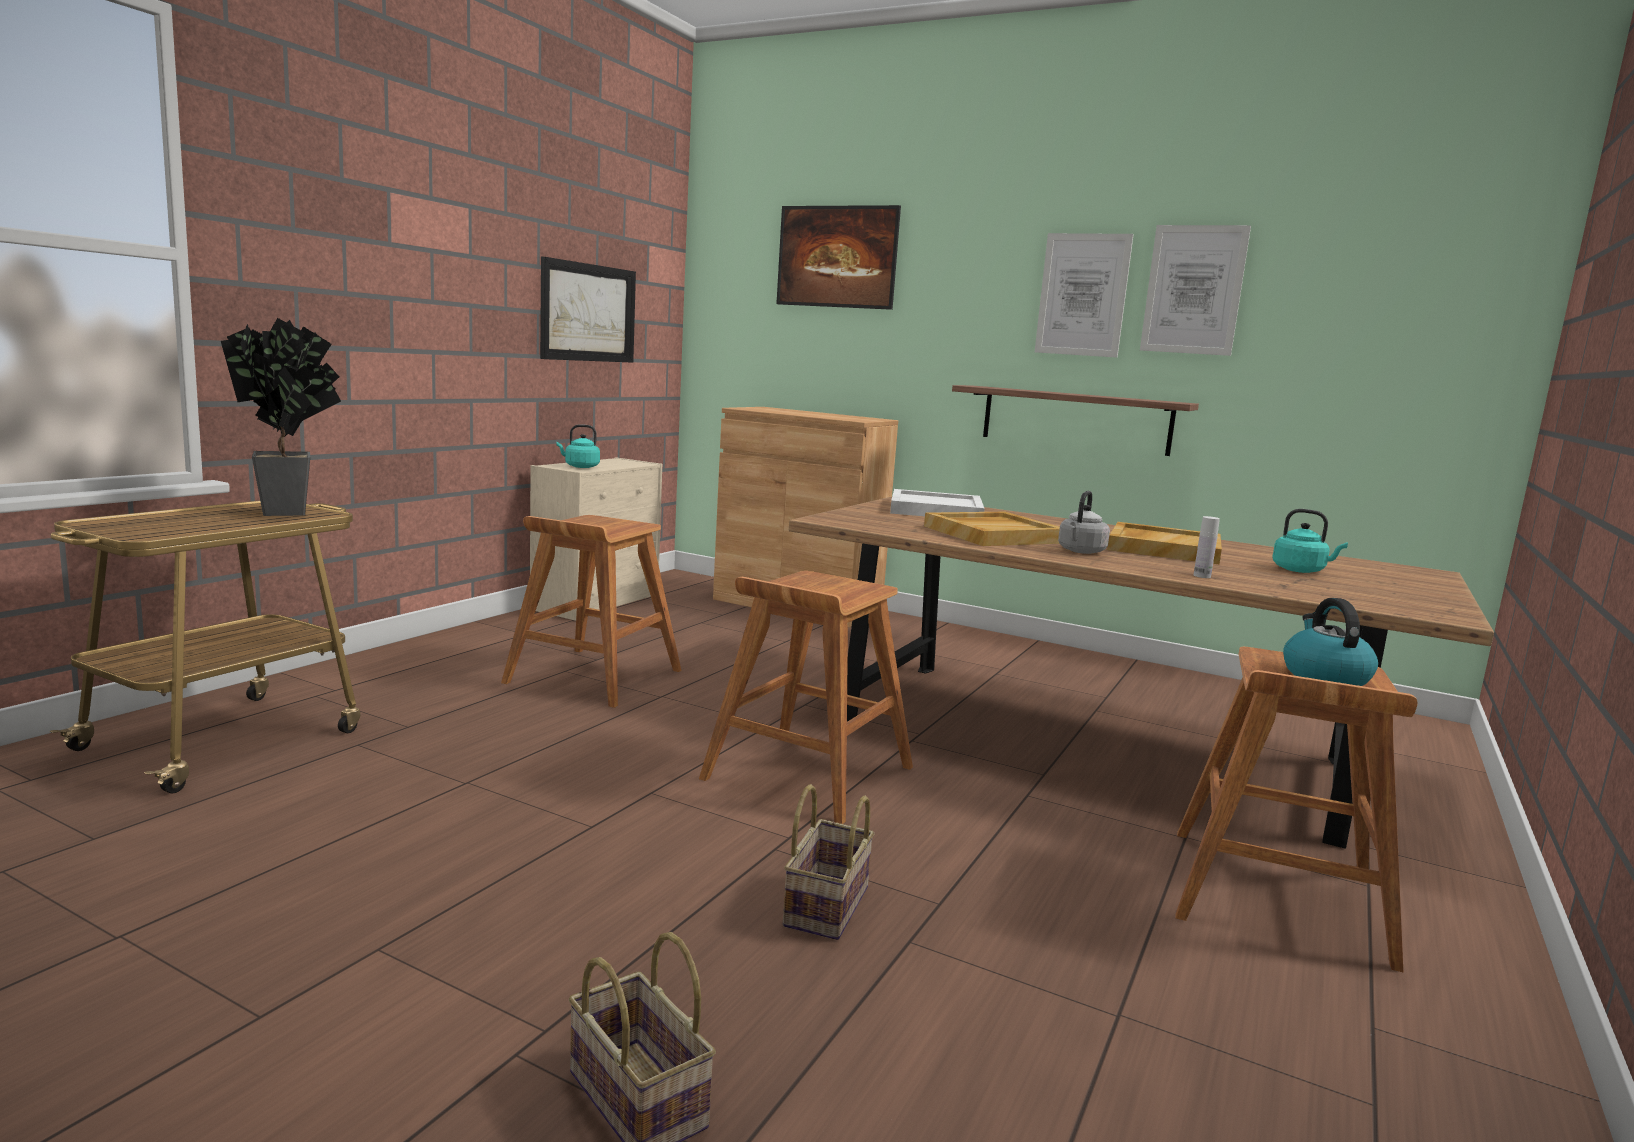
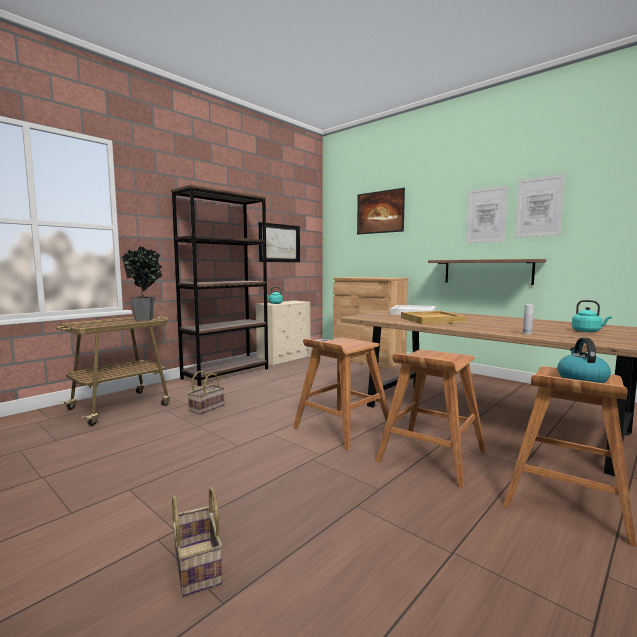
camera: 15 degrees right, 5 degrees down
brown stool [501,515,681,708] -> brown stool moved to [376,350,486,488]
basket [783,784,874,940] -> basket moved to [187,371,224,415]
grey kettle [1058,491,1110,554] -> none
beige tray [1107,522,1222,564] -> none
none -> brown bookcase [171,185,268,386]

